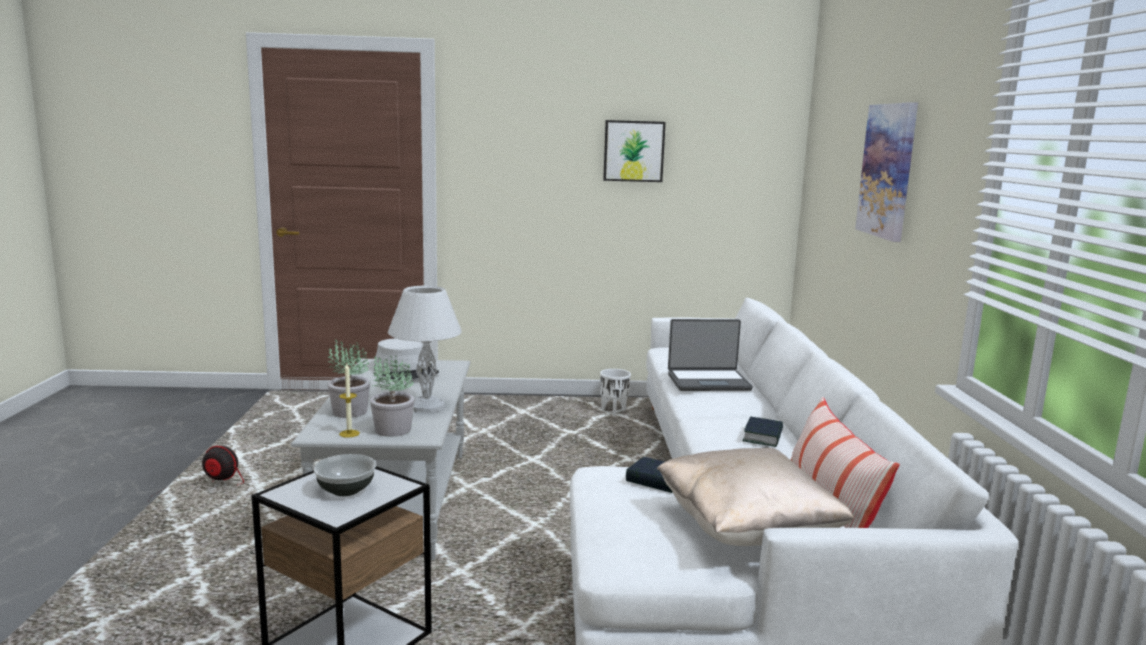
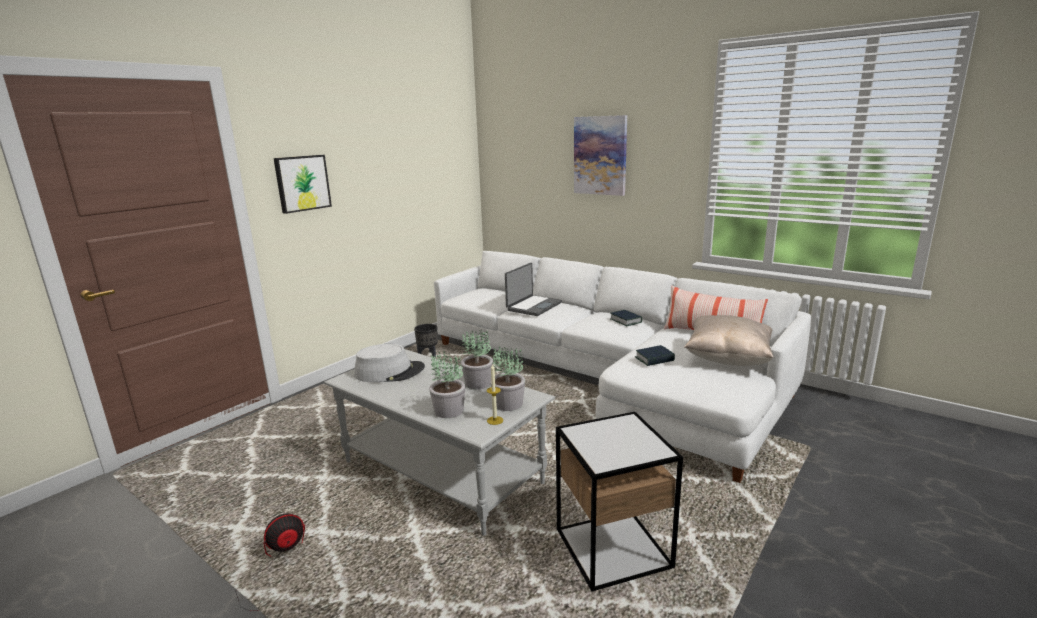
camera: 50 degrees left, 5 degrees up
bowl [313,454,376,496] -> none
white table lamp [388,285,462,413] -> potted plant [461,329,493,389]
white planter [600,369,631,416] -> black planter [414,324,438,358]
picture [603,120,666,182] -> picture moved to [274,155,332,214]

